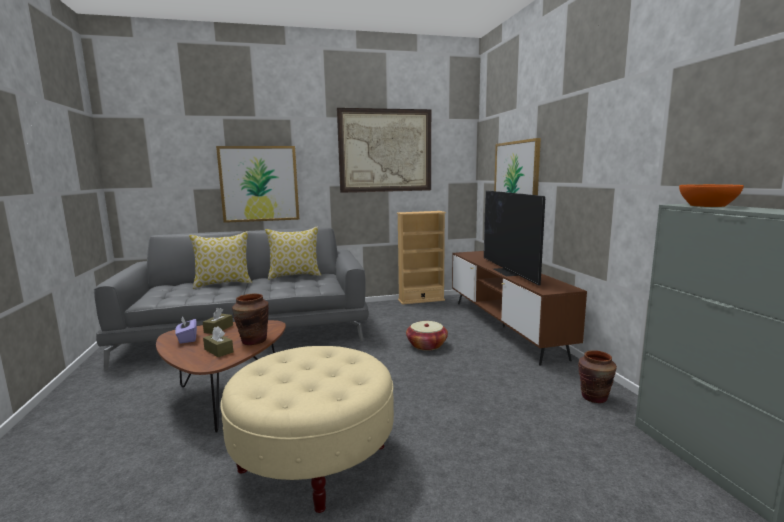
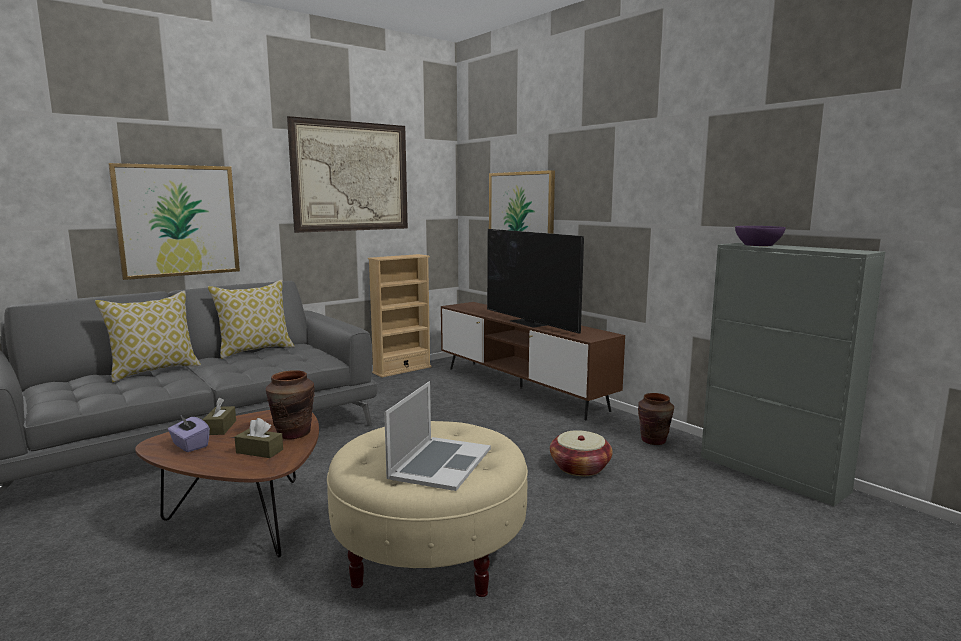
camera: 25 degrees left, 0 degrees up
basket [406,321,448,351] -> basket moved to [550,430,613,476]
orange bowl [679,184,744,207] -> purple bowl [735,226,786,246]
none -> laptop [384,381,491,491]

